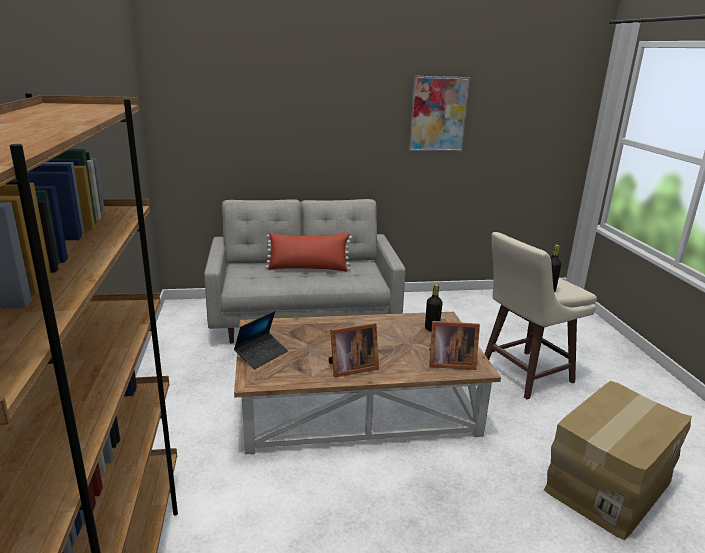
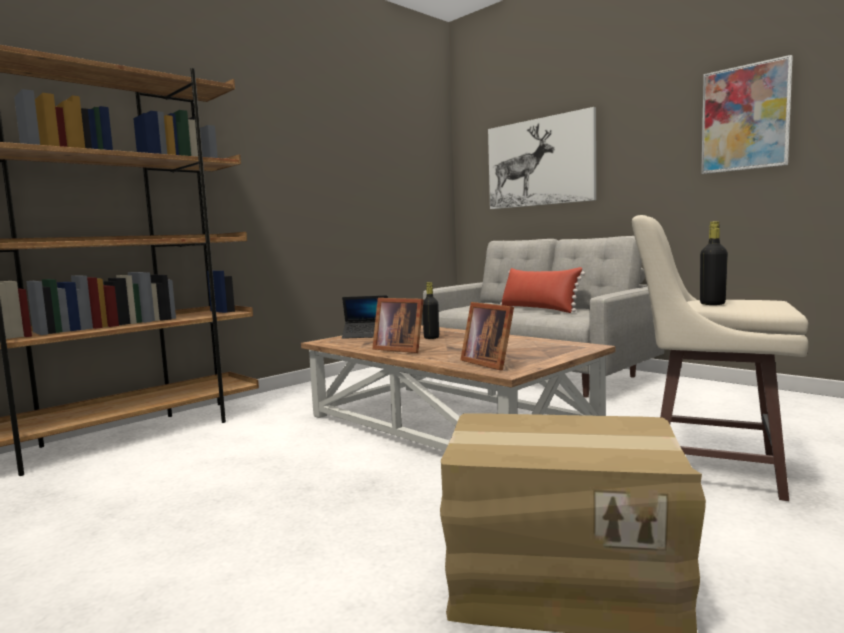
camera: 55 degrees right, 15 degrees down
black bottle [425,284,443,331] -> black bottle moved to [422,282,439,339]
none -> picture [488,107,596,209]

